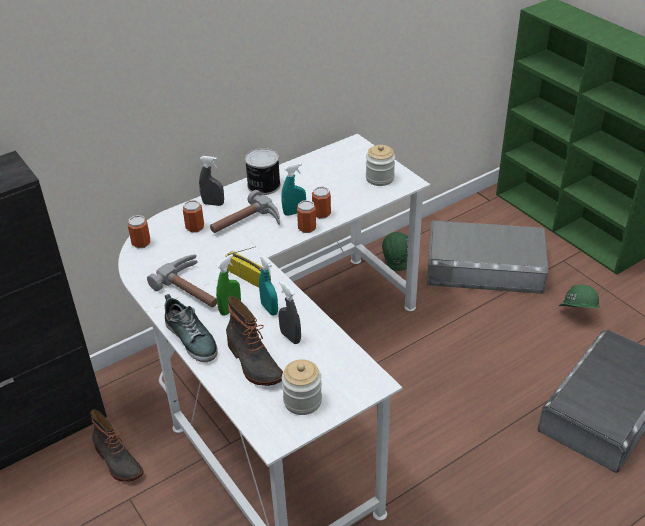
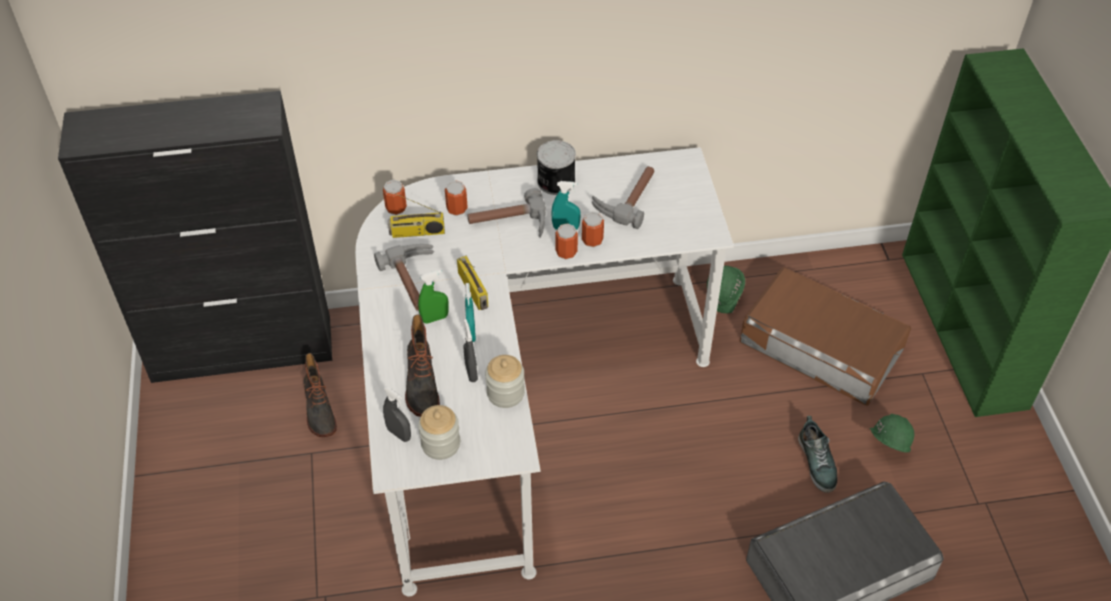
camera: 25 degrees right, 10 degrees up
shoe [165,294,217,362] -> shoe moved to [798,416,837,493]
grey spray bottle [199,156,224,206] -> grey spray bottle moved to [383,386,411,442]
jar [366,145,395,186] -> jar moved to [485,355,525,408]
grey storage box [427,221,549,294] -> brown storage box [740,267,911,406]
none -> radio [388,194,445,238]
none -> hammer [592,166,655,229]

